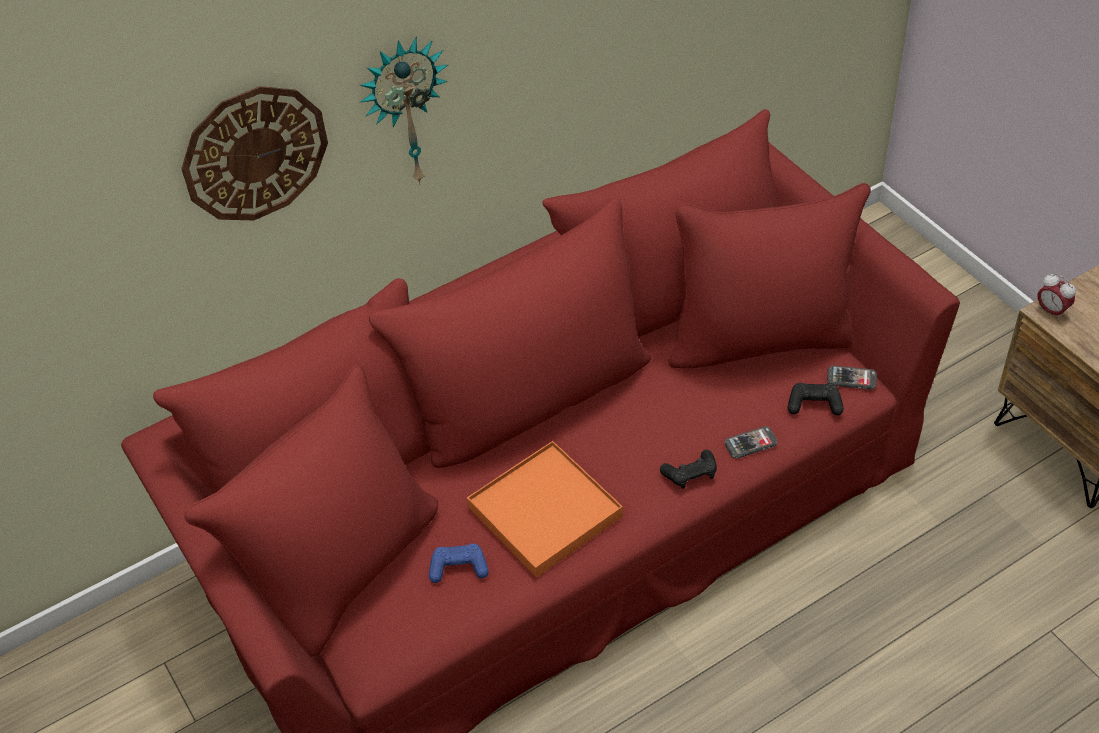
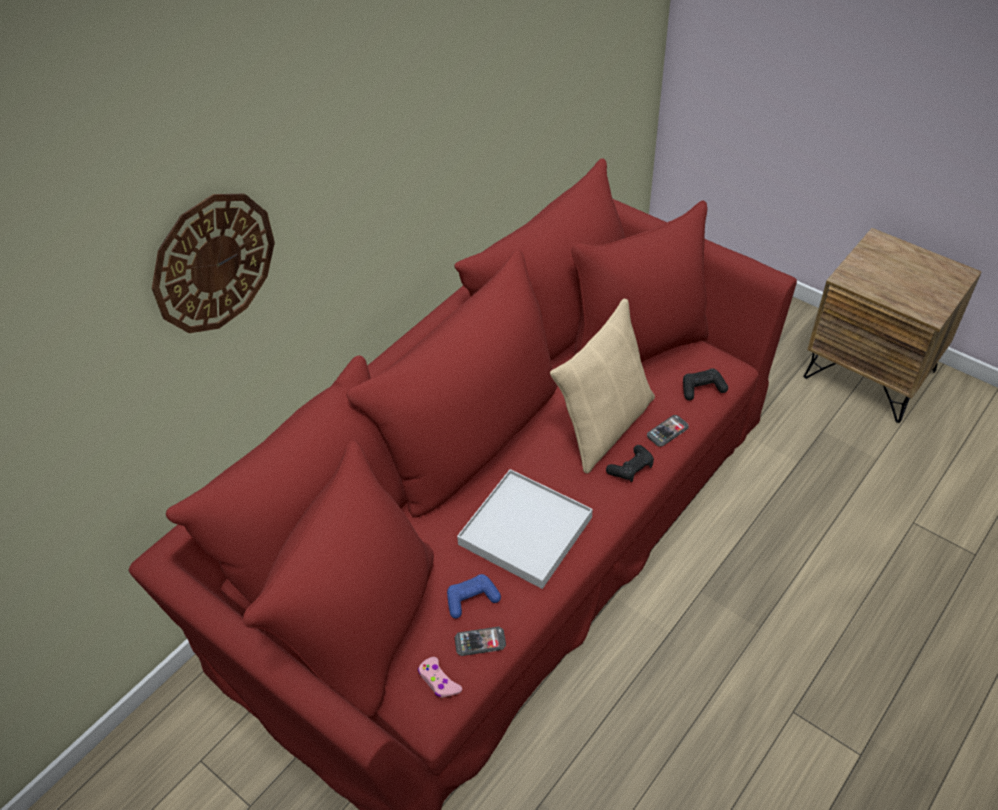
camera: 20 degrees left, 0 degrees up
wall clock [360,36,448,184] -> none
orange tray [467,441,623,578] -> white tray [457,469,593,589]
phone [827,366,877,390] -> phone moved to [455,627,506,656]
alarm clock [1037,274,1076,320] -> none
none -> pink game controller [418,657,462,698]
none -> beige pillow [550,298,655,474]

